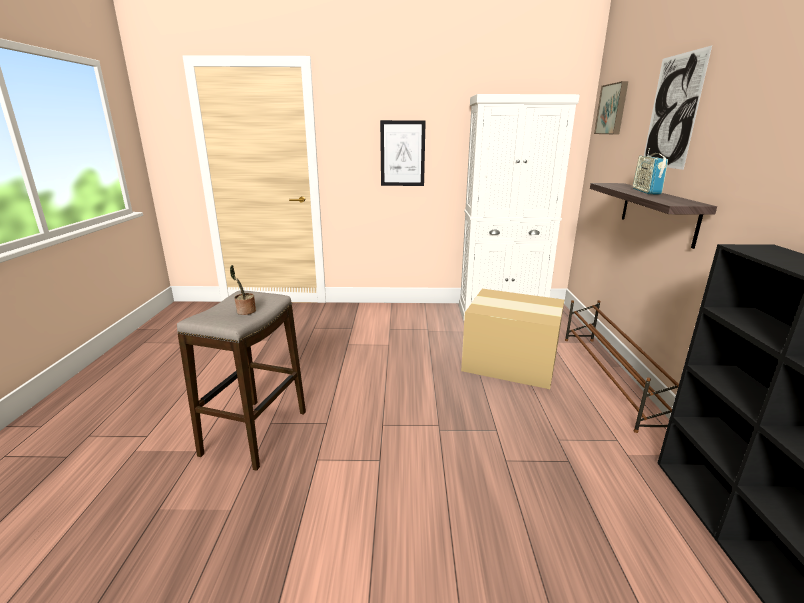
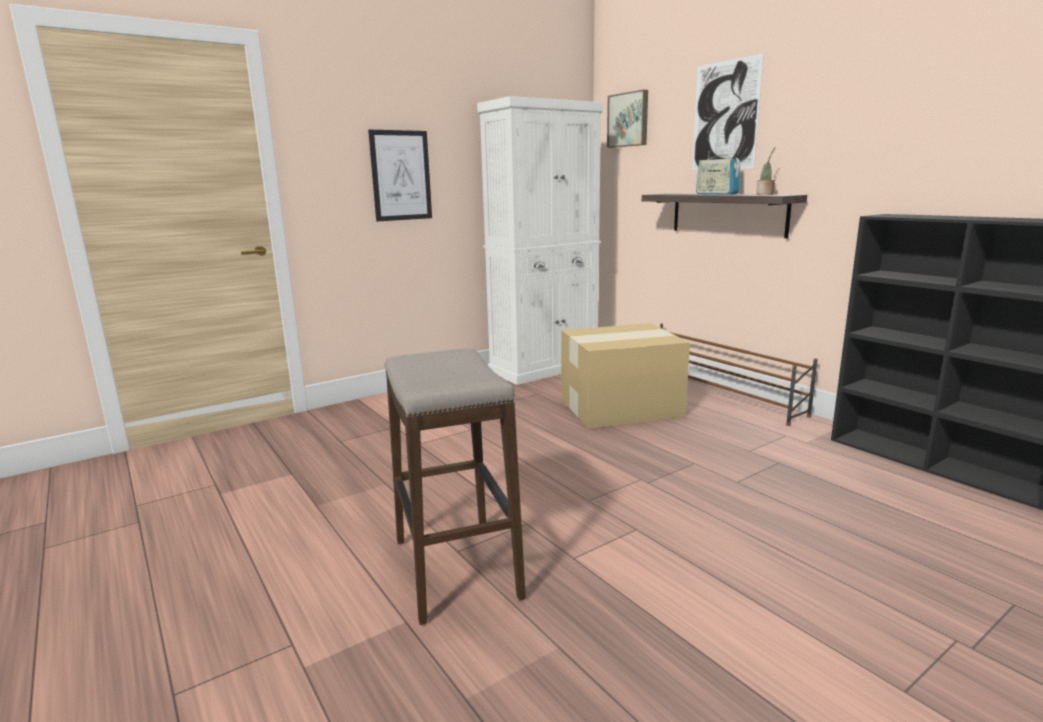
camera: 35 degrees left, 5 degrees down
potted plant [230,265,256,315] -> potted plant moved to [756,147,776,195]

